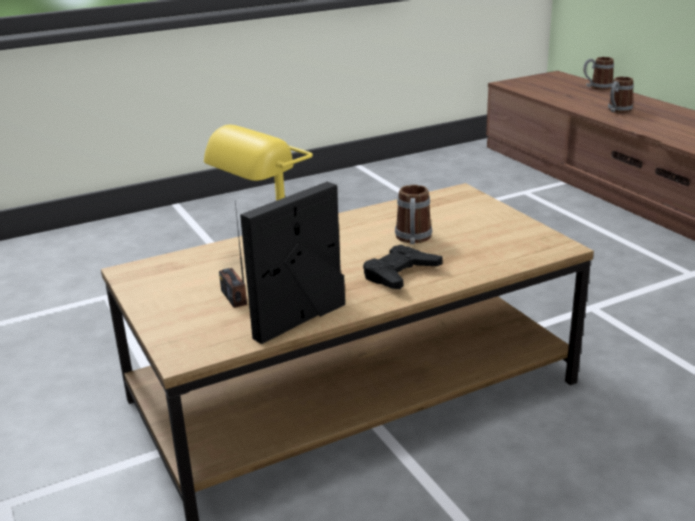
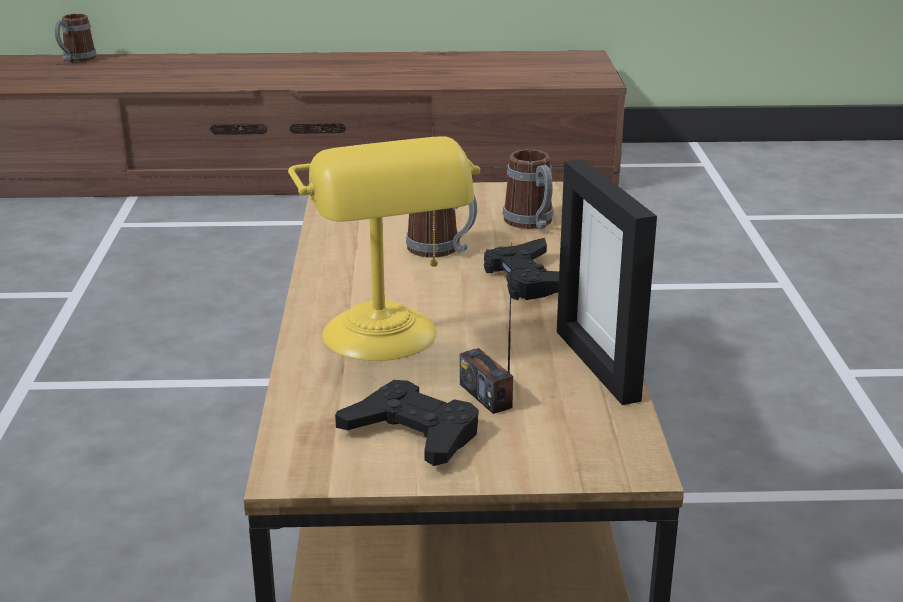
camera: 65 degrees left, 0 degrees up
radio [219,202,247,308] -> radio turned 60 degrees clockwise [460,248,513,414]
mug [608,77,634,113] -> mug moved to [503,149,554,229]
none -> black game controller [335,380,478,466]

